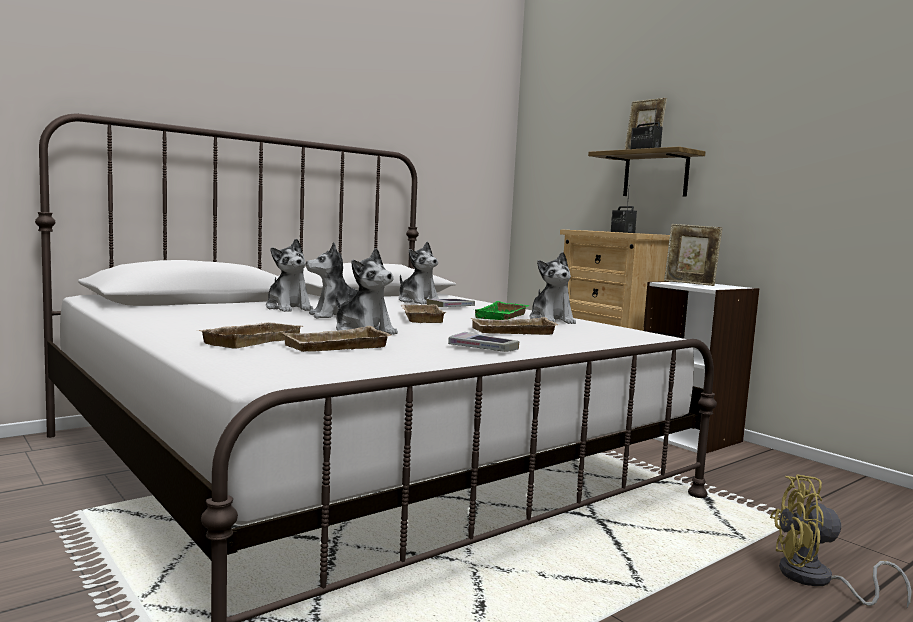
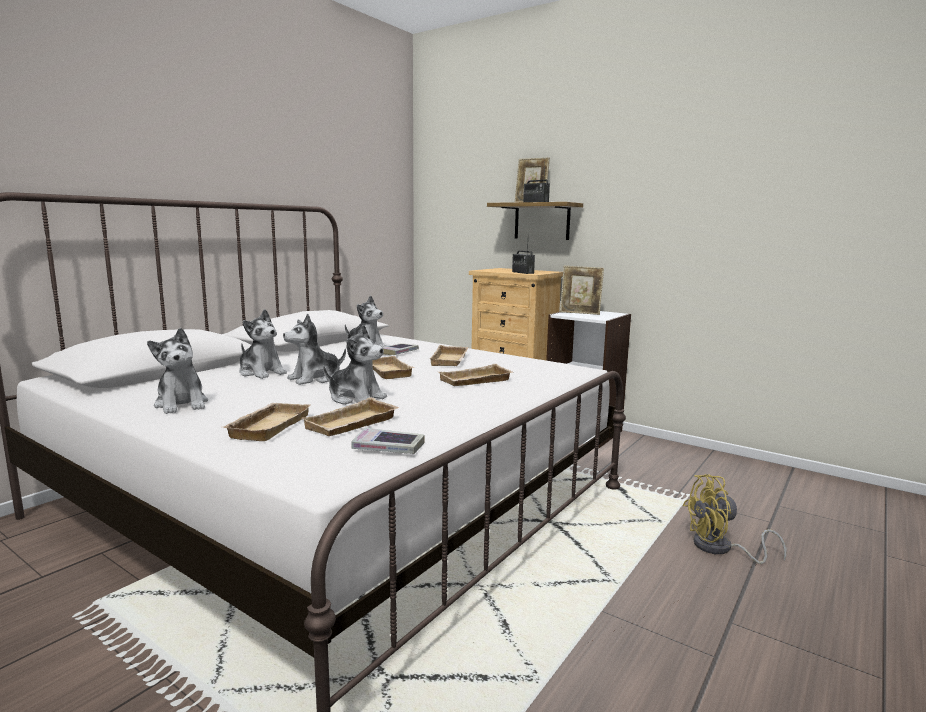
camera: 15 degrees left, 5 degrees up
book [448,332,519,352] -> book moved to [351,427,425,454]
green tray [475,301,529,320] -> beige tray [429,345,468,366]
plush toy [529,252,576,324] -> plush toy moved to [147,328,208,414]

